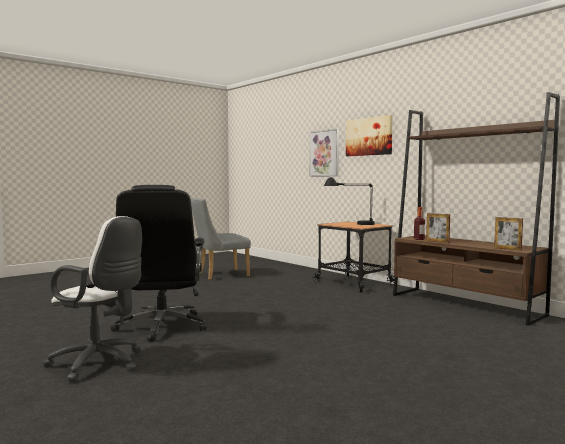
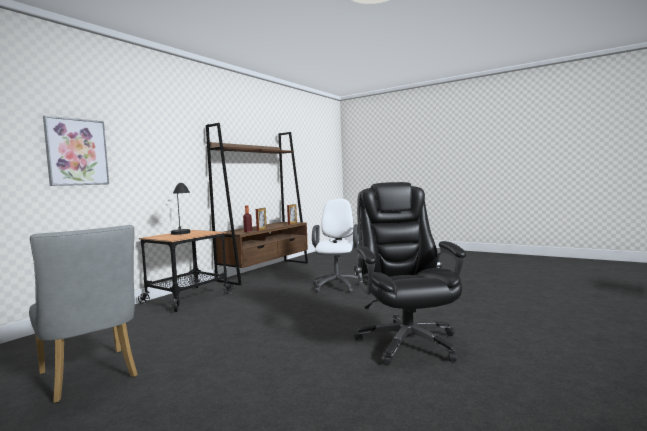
camera: 105 degrees left, 0 degrees up
white office chair [43,216,142,382] -> white office chair moved to [312,199,359,293]
black office chair [111,185,206,342] -> black office chair turned 75 degrees counterclockwise [354,182,466,366]
picture [346,115,393,156] -> none

